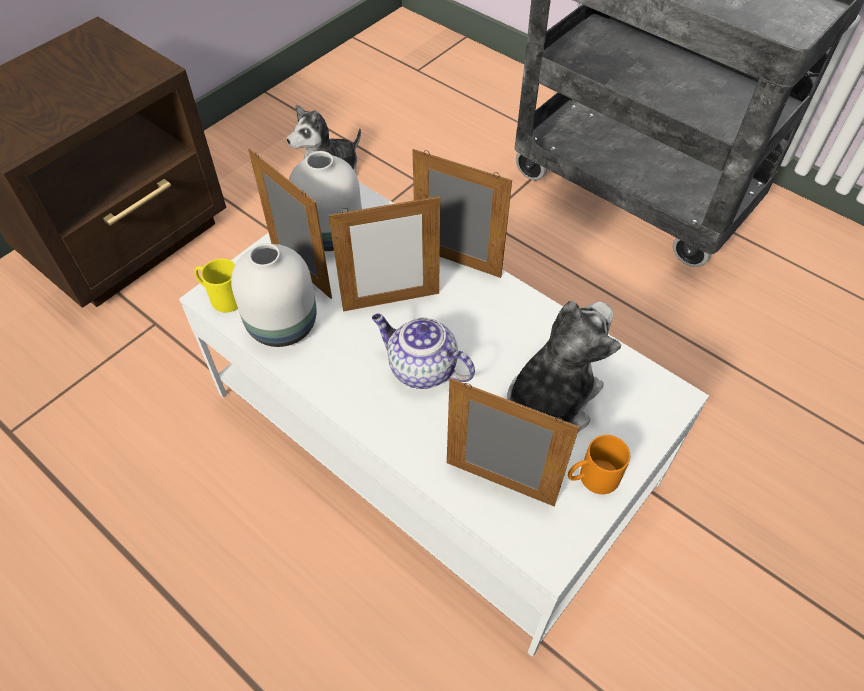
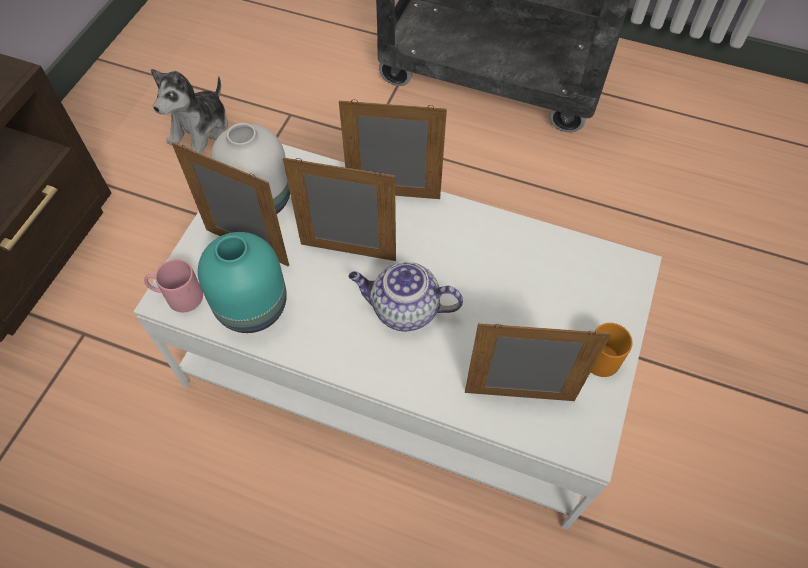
camera: 20 degrees left, 5 degrees up
yellow mug [194,259,238,313] -> pink mug [144,259,203,312]
white vase [231,243,317,347] -> turquoise vase [198,232,287,333]
picture frame [329,195,440,312] -> picture frame turned 135 degrees counterclockwise [283,157,396,261]
plush toy [507,300,621,432] -> none

